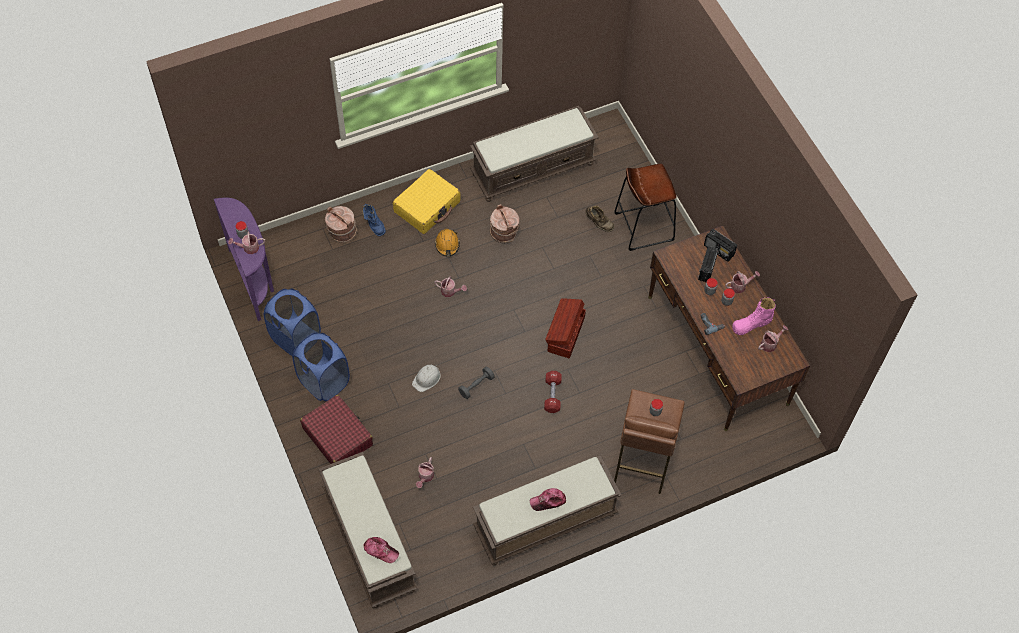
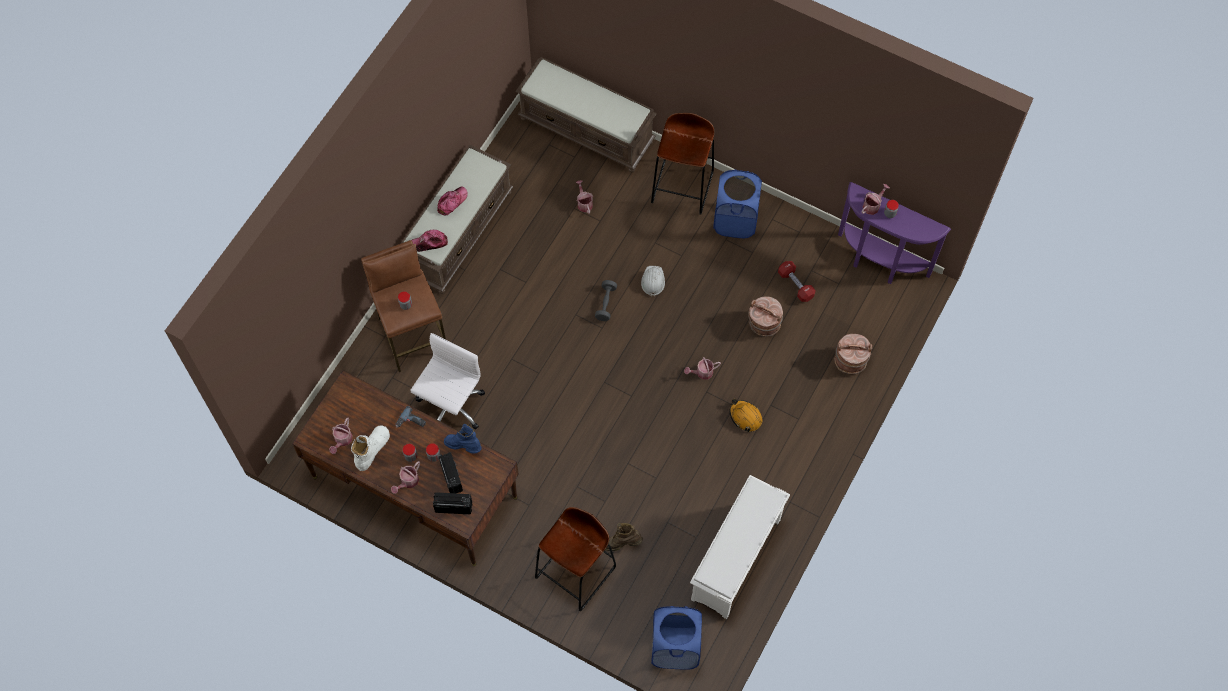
camera: 145 degrees right, 5 degrees up
blue laundry basket [264,288,321,356] -> blue laundry basket moved to [651,606,702,670]
red suitcase [300,395,373,464] -> brown stool [651,113,714,214]
blue boot [363,204,386,236] -> blue boot moved to [444,424,482,454]
cap [364,537,399,563] -> cap moved to [411,230,448,252]
yellow suitcase [393,169,460,234] -> none
brown bench [470,106,599,202] -> white shoe rack [690,475,790,619]
brown bucket [490,204,520,243] -> brown bucket moved to [748,297,783,337]
red dumbbell [544,371,562,413] -> red dumbbell moved to [778,261,816,302]
brown storage box [545,298,586,359] -> none
pink boot [732,298,776,335] -> white boot [351,425,390,471]
none -> white office chair [410,333,485,429]

